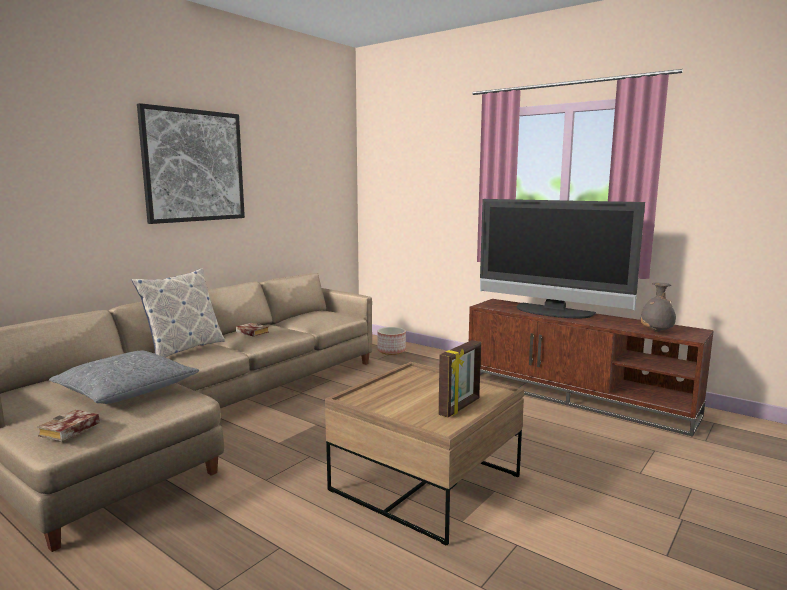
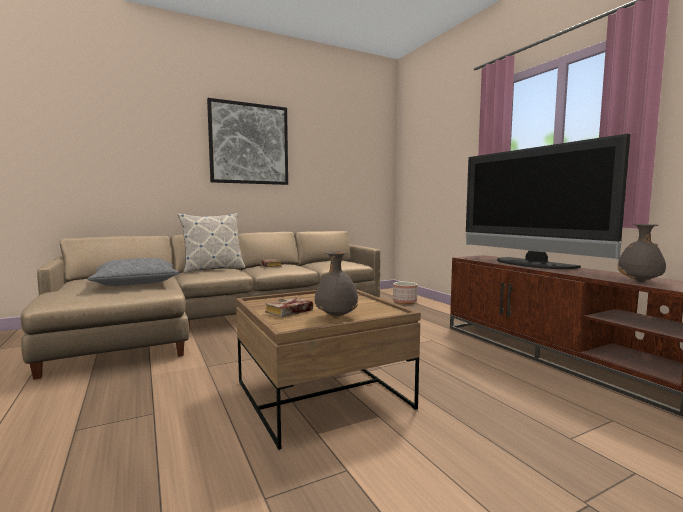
camera: 25 degrees right, 5 degrees down
book [37,410,100,441] -> book moved to [265,297,313,317]
picture frame [438,340,481,417] -> grey vase [315,251,358,319]

